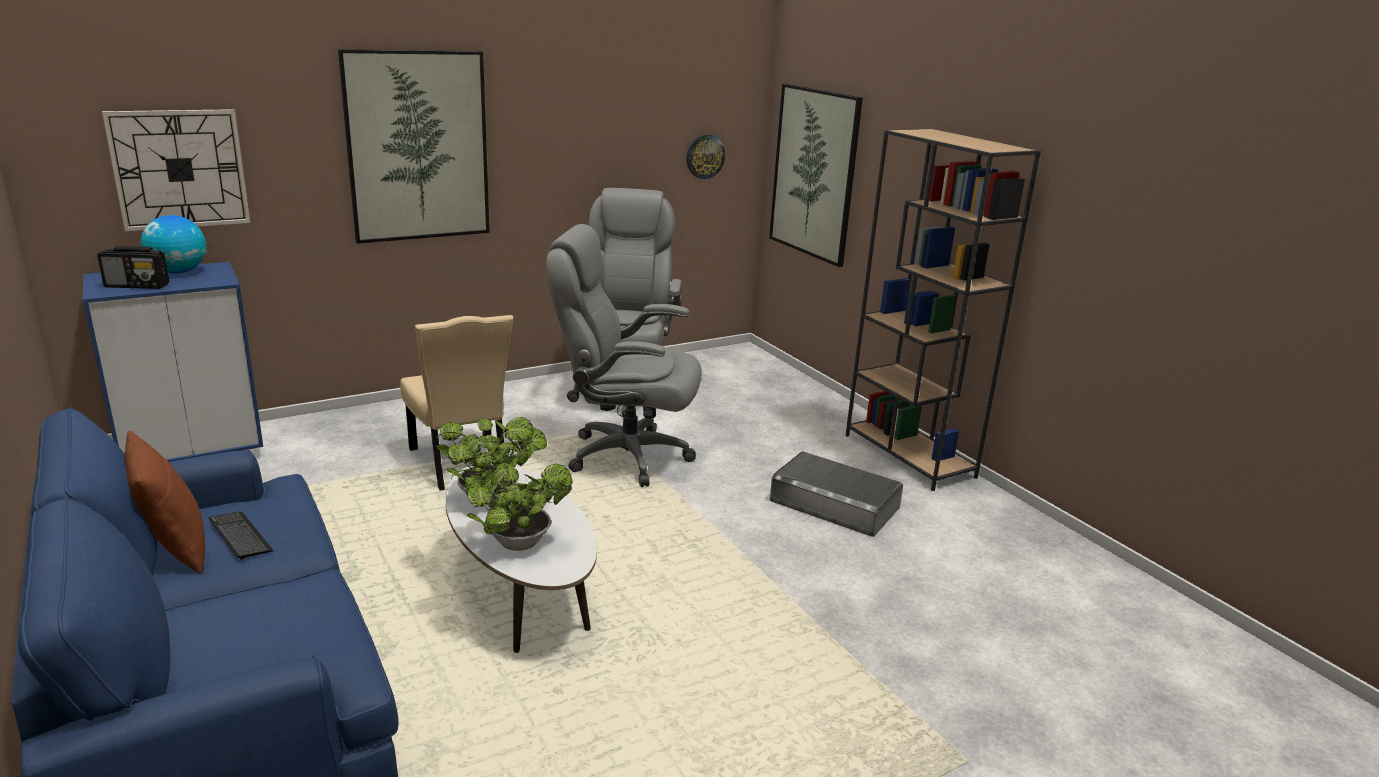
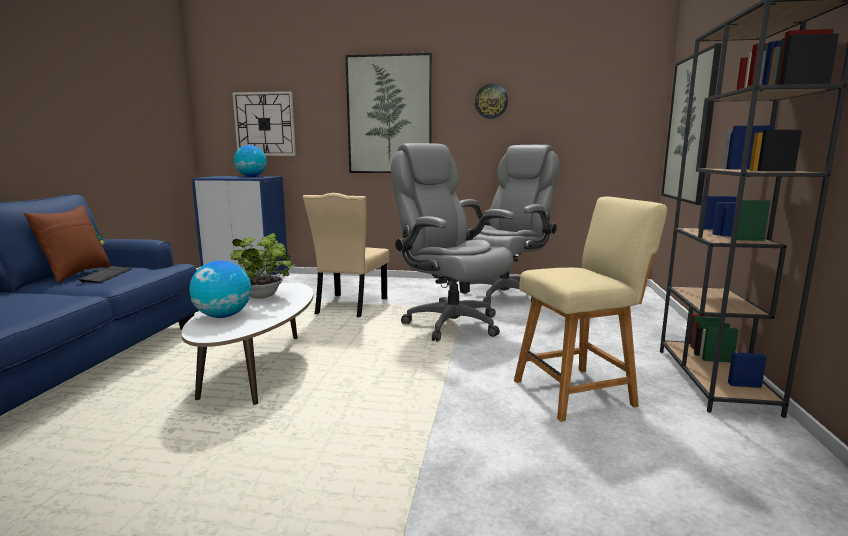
camera: 40 degrees right, 10 degrees down
radio [97,246,169,289] -> none
potted plant [451,456,573,551] -> globe [189,260,251,318]
wall clock [686,134,725,179] -> wall clock moved to [475,84,508,119]
grey storage box [770,451,903,537] -> beige chair [514,197,667,422]

